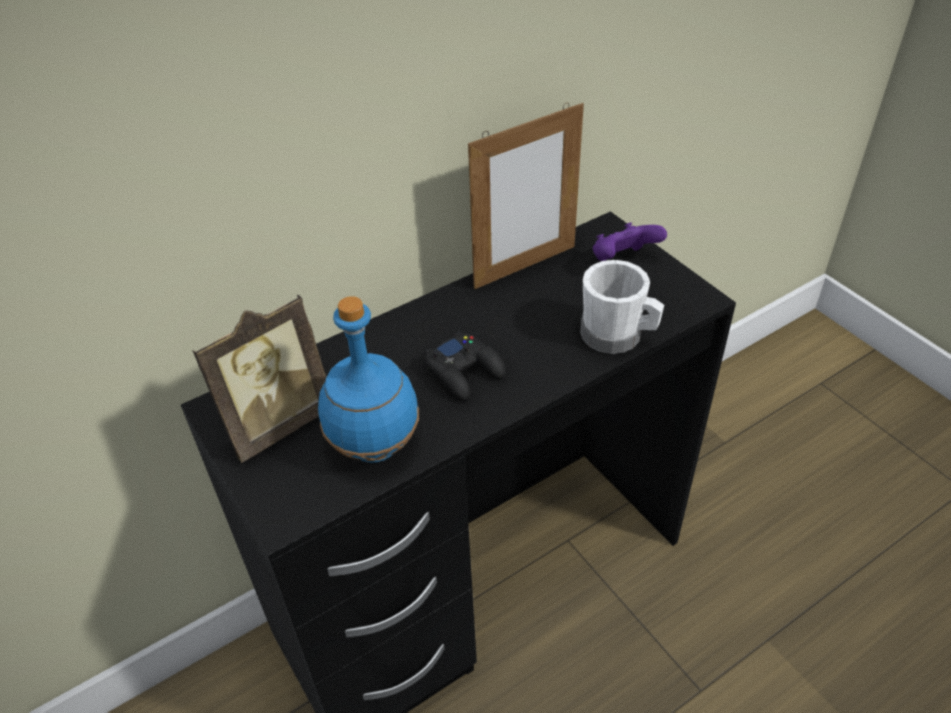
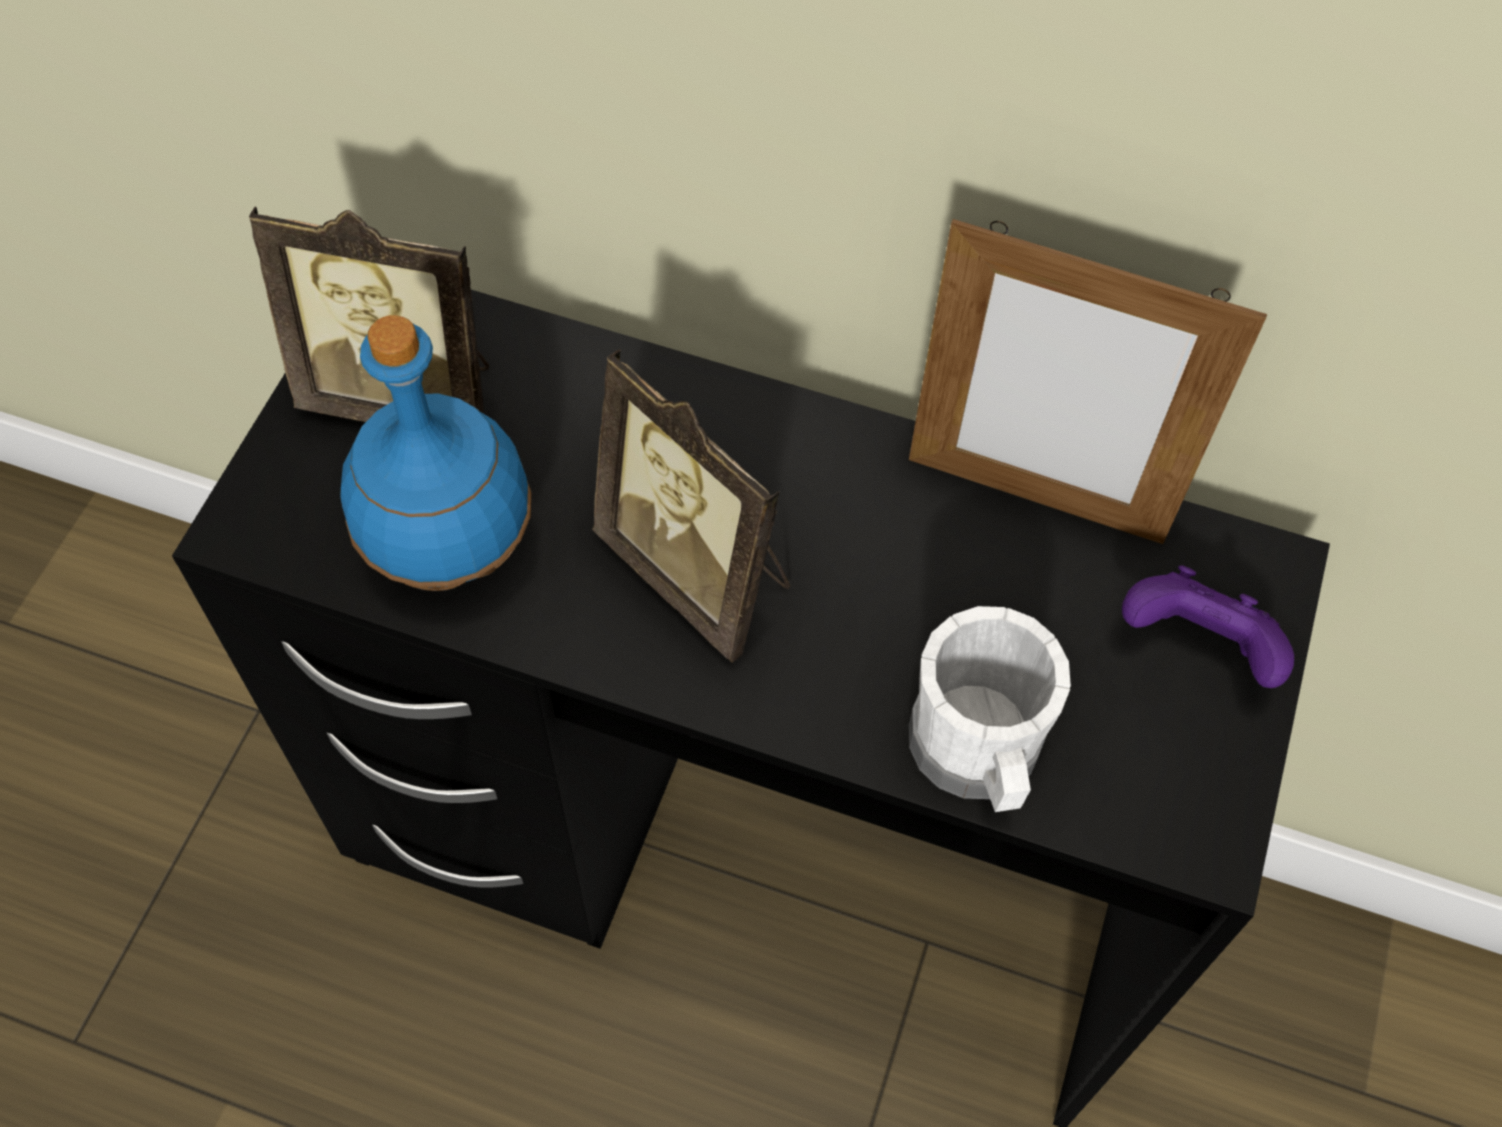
camera: 50 degrees right, 15 degrees up
black game controller [424,332,506,401] -> picture frame [593,349,790,663]

